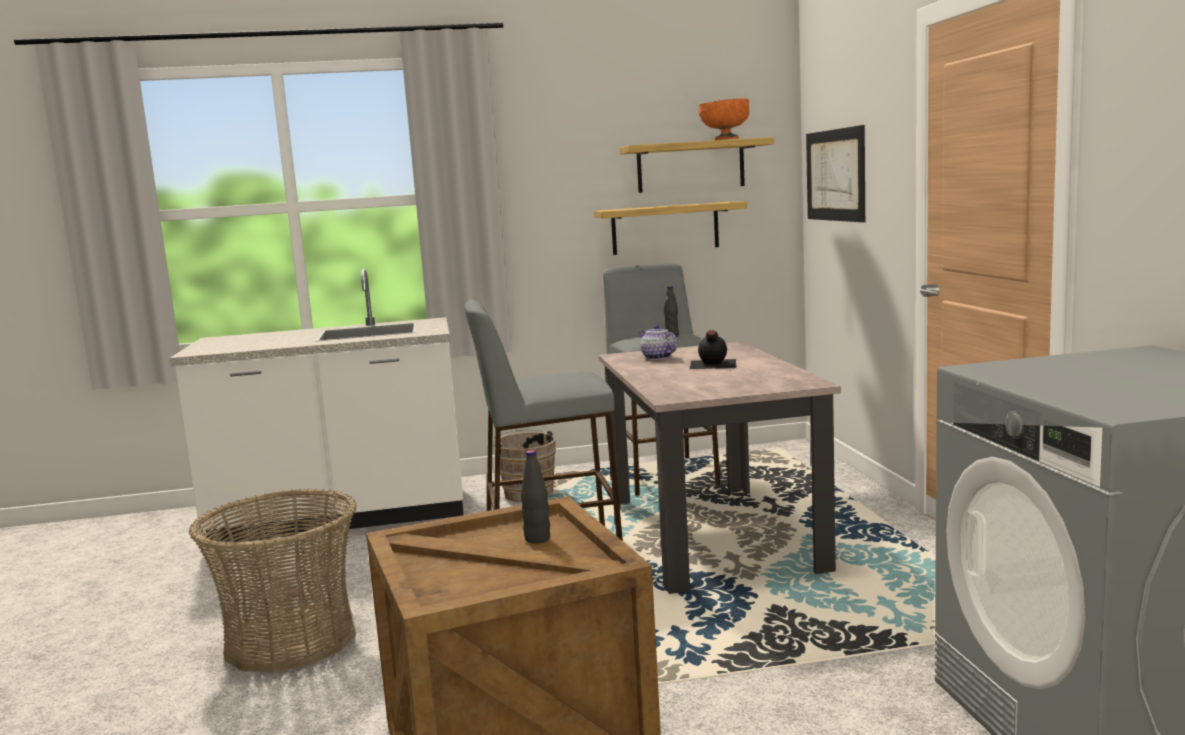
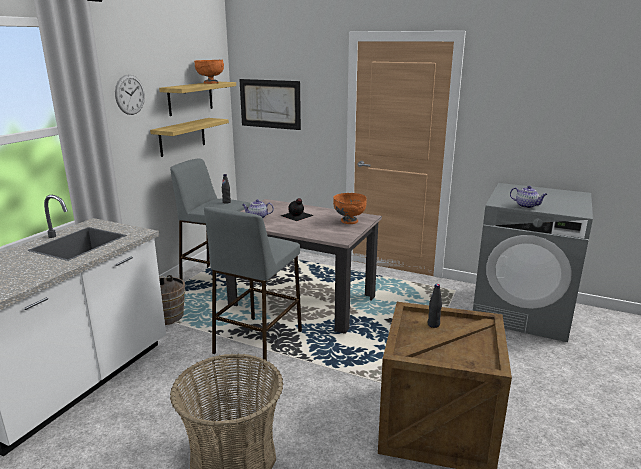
camera: 55 degrees left, 10 degrees up
none -> wall clock [115,75,145,115]
none -> orange bowl [333,193,367,224]
none -> teapot [510,186,547,208]

